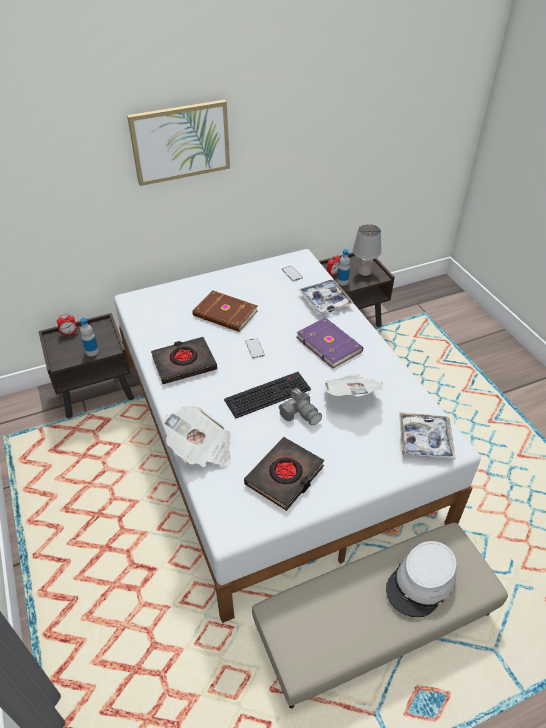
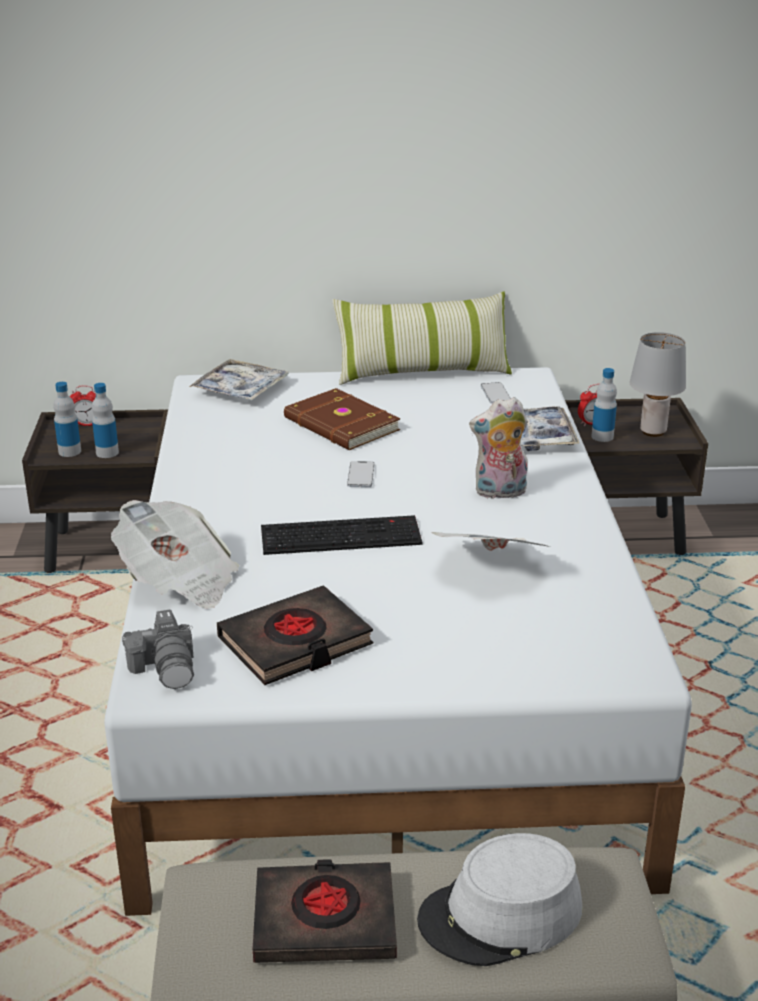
camera: 20 degrees right, 15 degrees down
picture [127,100,230,186] -> none
black book [151,337,217,384] -> black book moved to [253,859,397,963]
camera [279,388,322,425] -> camera moved to [122,610,194,689]
purple book [296,317,363,369] -> plush toy [469,397,528,499]
tray [399,412,456,459] -> tray moved to [189,359,289,400]
none -> bottle [53,382,81,457]
none -> pillow [333,292,512,385]

